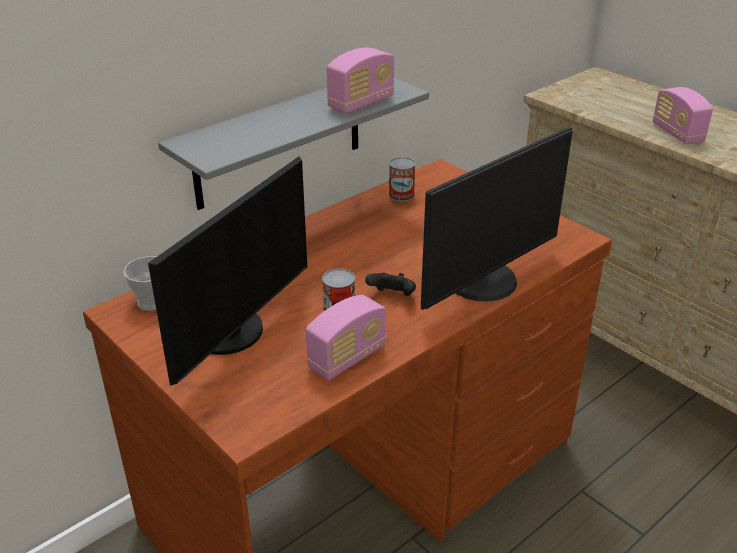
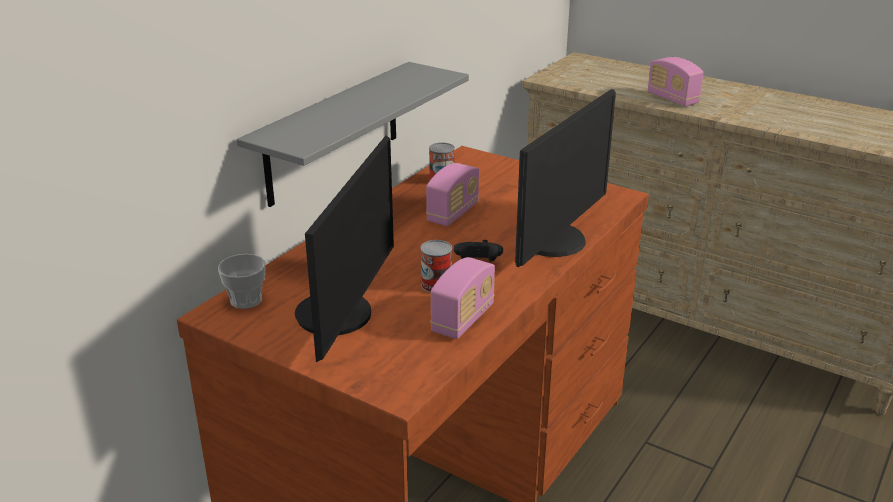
camera: 15 degrees left, 5 degrees down
radio [327,47,394,113] -> radio moved to [426,163,479,226]

